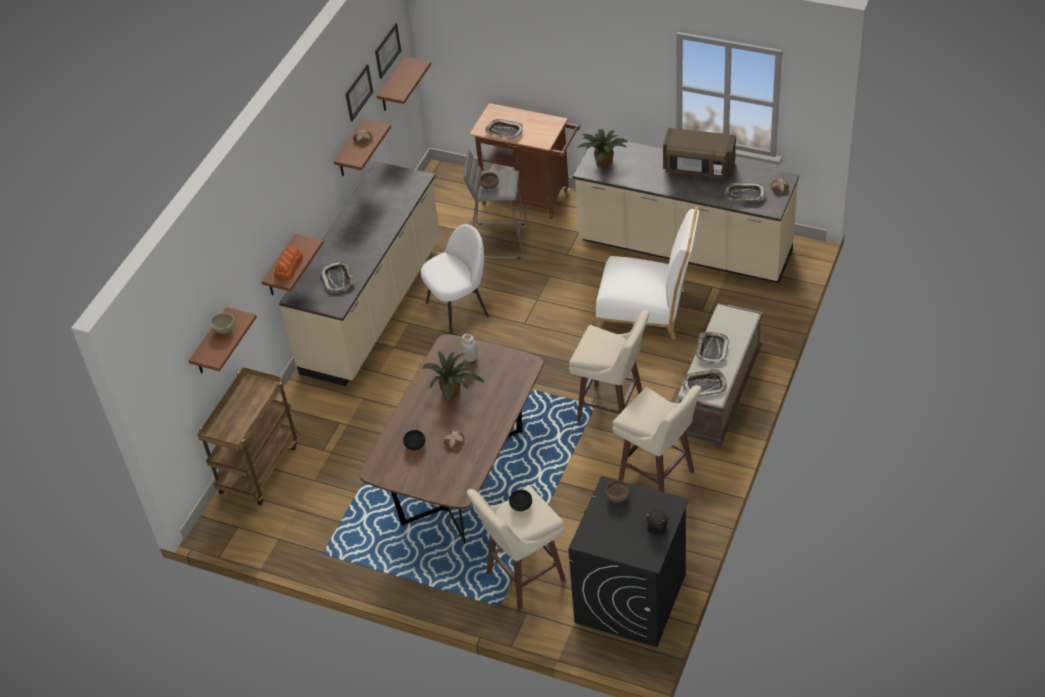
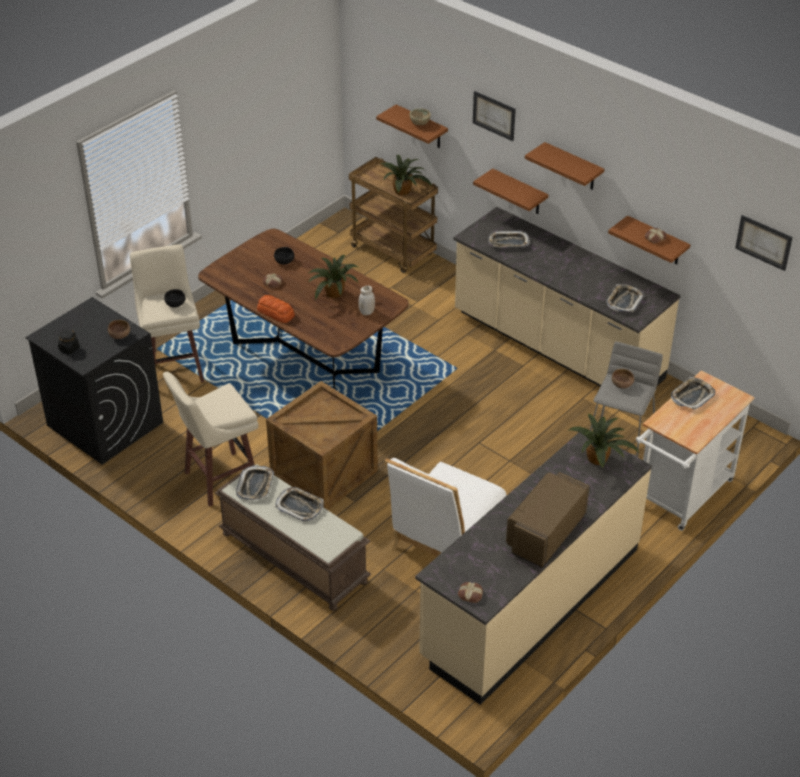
camera: 105 degrees right, 5 degrees down
bread [274,246,303,280] -> bread moved to [257,295,295,323]
picture [345,64,373,122] -> picture moved to [473,91,516,141]
brown shelf [377,57,431,111] -> brown shelf moved to [525,142,604,190]
white chair [421,224,489,334] -> none
brown cart [470,103,580,219] -> white cart [636,370,755,531]
beige stool [569,310,649,422] -> crate [266,381,378,510]
tray [724,182,766,201] -> tray moved to [606,284,644,312]
none -> potted plant [381,155,432,195]

